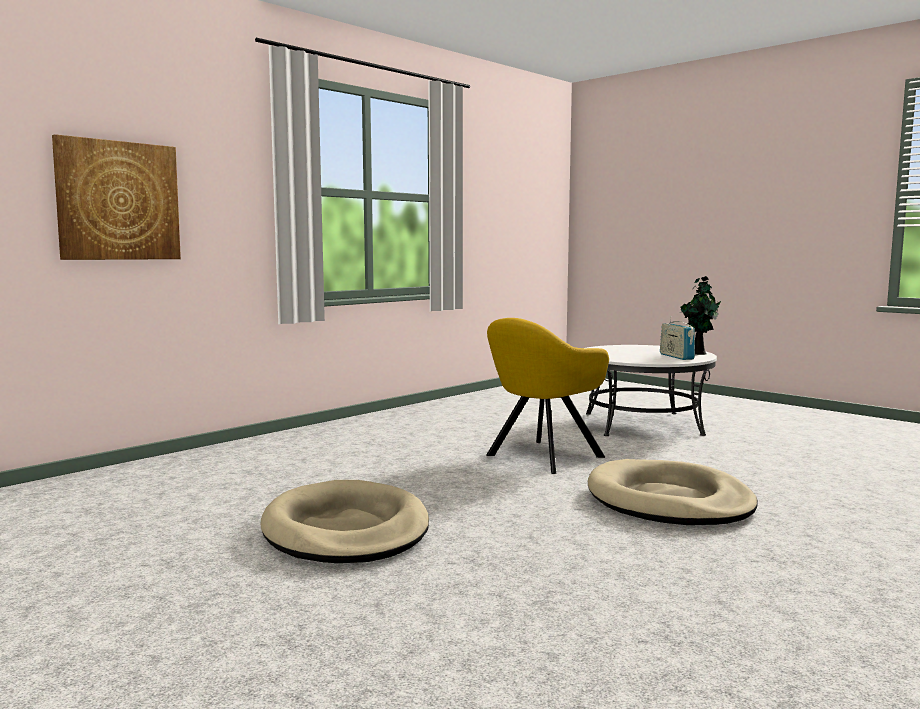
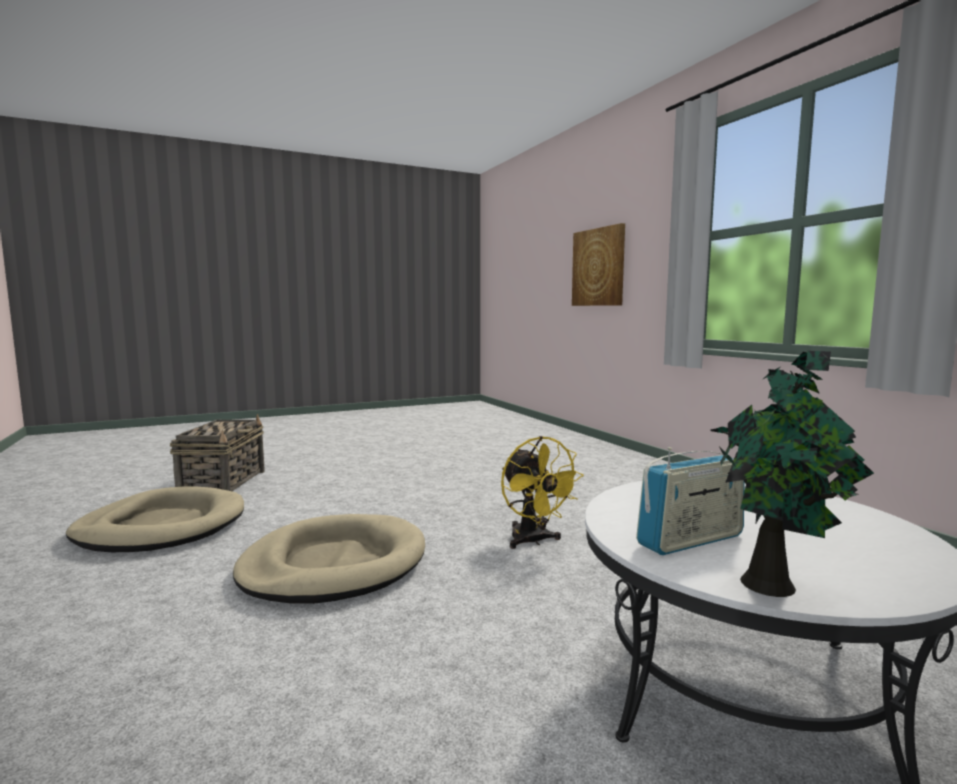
camera: 110 degrees right, 0 degrees up
beige dog bed [261,480,429,563] -> beige dog bed moved to [66,487,244,552]
yellow armchair [486,318,609,474] -> yellow fan [501,436,584,549]
radio [660,316,695,360] -> radio turned 150 degrees clockwise [636,447,745,555]
none -> basket [170,414,265,491]

